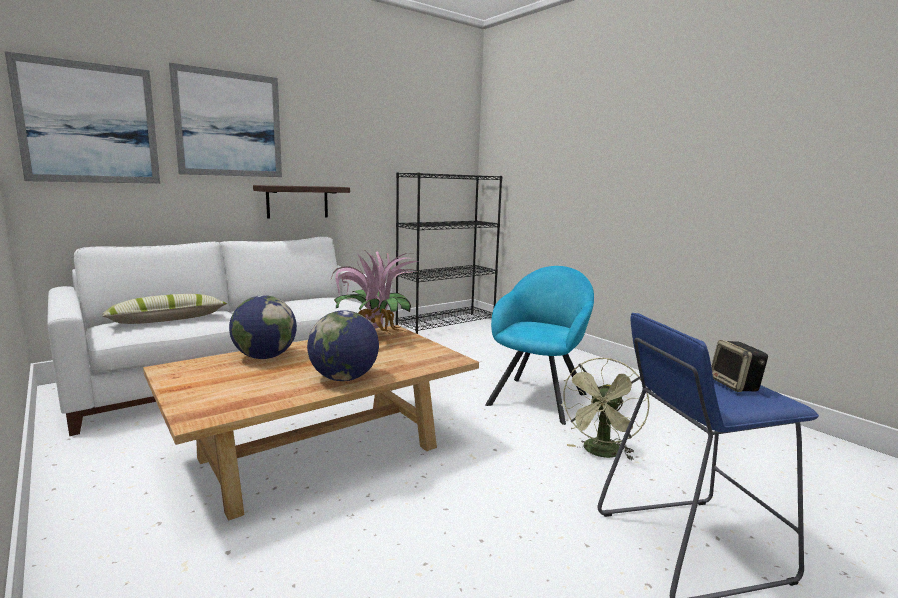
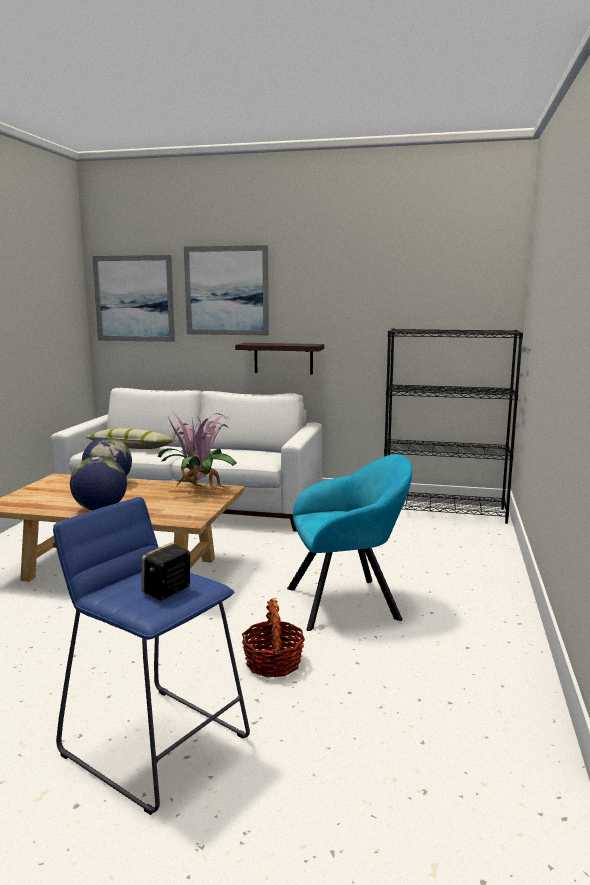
camera: 50 degrees right, 0 degrees up
green fan [560,358,650,461] -> basket [242,599,305,678]

